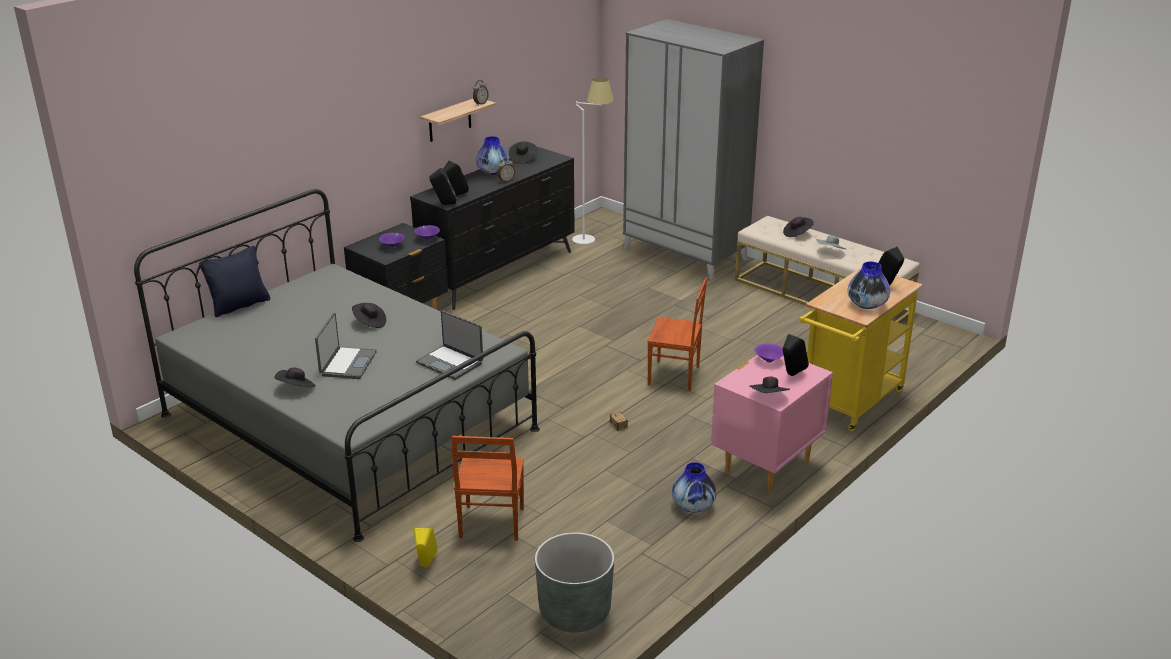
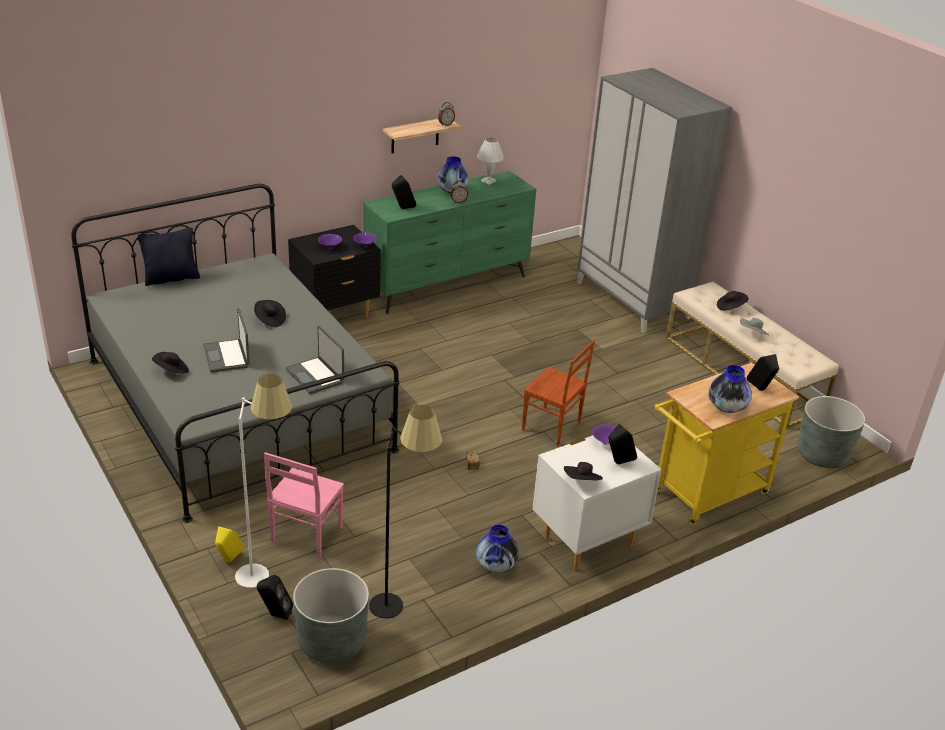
camera: 15 degrees right, 5 degrees up
laptop [315,312,377,379] -> laptop turned 135 degrees clockwise [203,308,250,373]
black dresser [410,147,575,310] -> green dresser [363,171,536,314]
black speaker [429,168,457,205] -> black speaker moved to [257,575,293,620]
brown chair [452,436,524,541] -> pink chair [264,452,344,557]
black hat [509,141,537,163] -> white table lamp [477,138,504,185]
white floor lamp [572,77,614,244] -> white floor lamp moved to [235,374,292,588]
pink nightstand [711,355,833,494] -> white nightstand [533,435,662,571]
none -> black floor lamp [369,405,442,619]
none -> grey planter [797,396,865,468]

